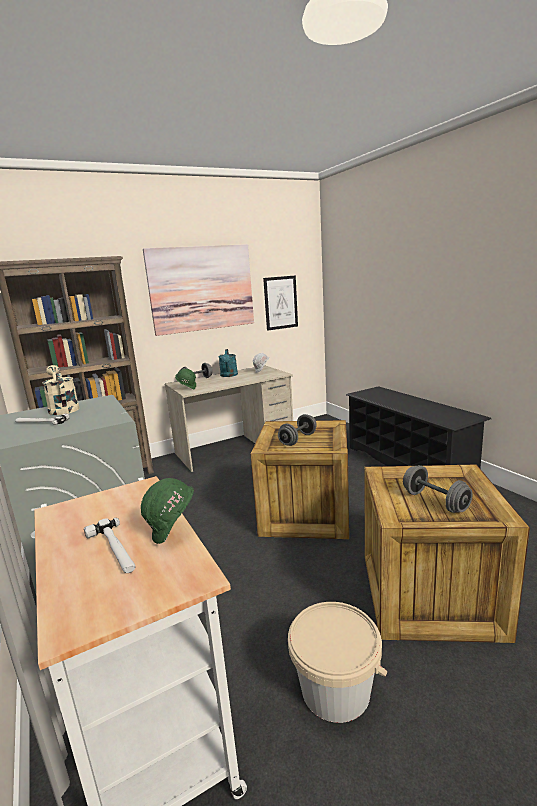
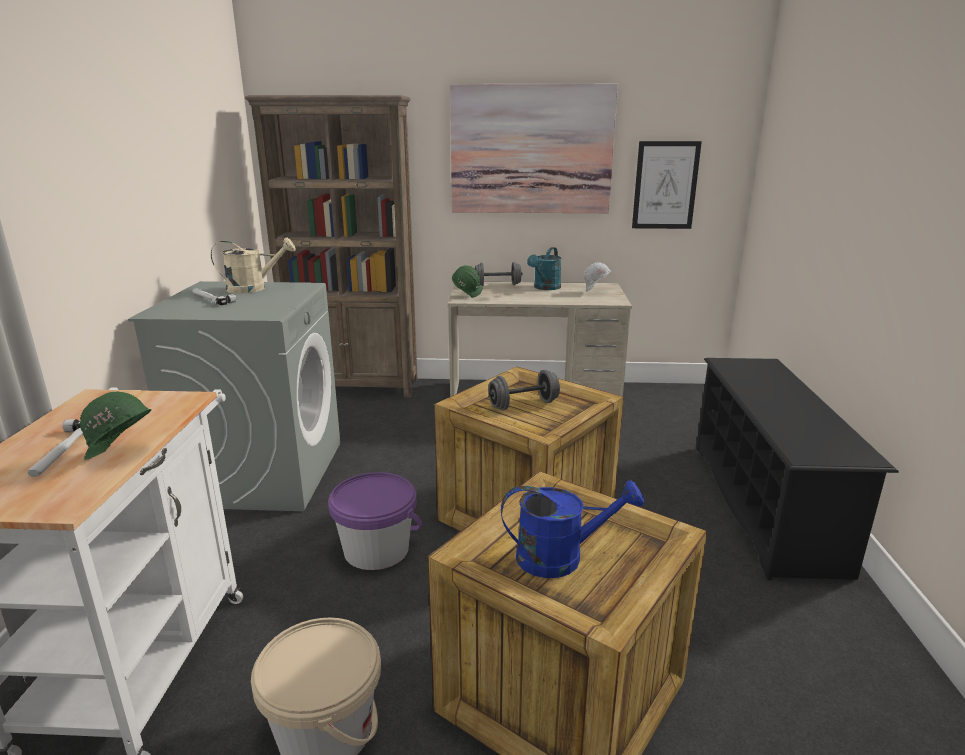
camera: 30 degrees right, 5 degrees up
beige watering can [42,365,80,415] -> beige watering can turned 75 degrees clockwise [211,237,296,294]
grey dumbbell [403,465,473,513] -> blue watering can [501,480,644,578]
none -> purple bucket [328,472,422,570]

